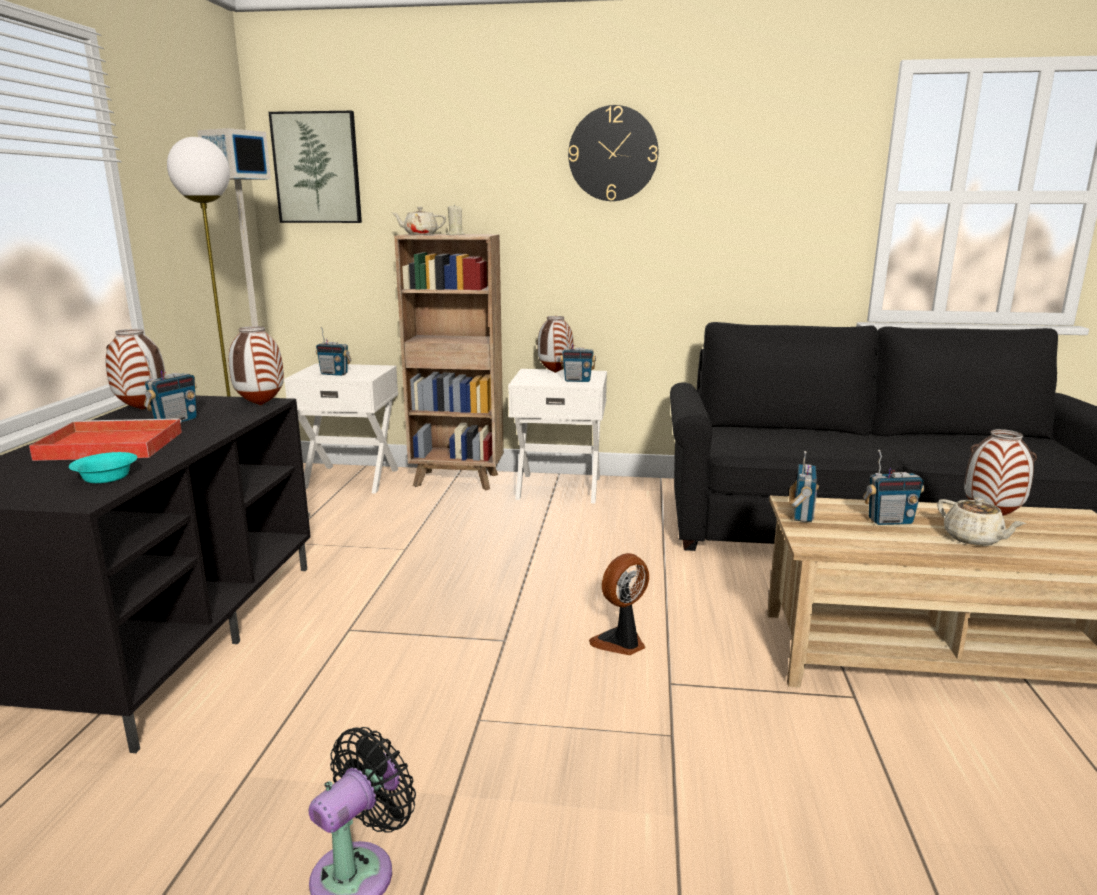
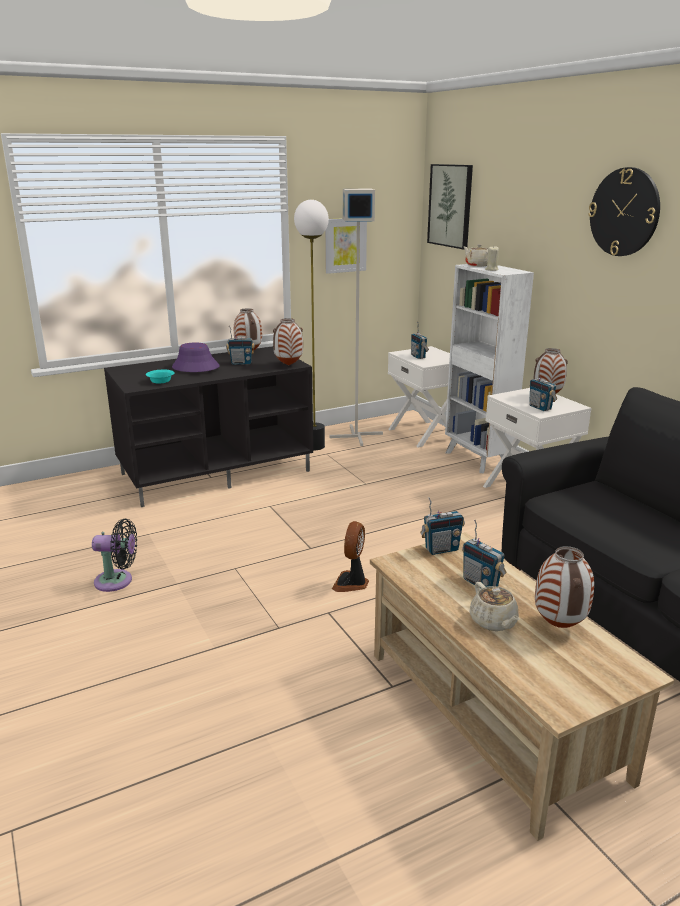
camera: 55 degrees right, 5 degrees up
red tray [29,418,182,461] -> purple hat [172,343,220,372]
brown bookcase [394,234,504,490] -> white bookcase [445,264,534,474]
fan [589,553,649,655] -> fan turned 90 degrees counterclockwise [332,521,369,592]
beige teapot [937,497,1026,546] -> beige teapot turned 45 degrees counterclockwise [469,582,520,631]
none -> picture [325,218,367,274]

